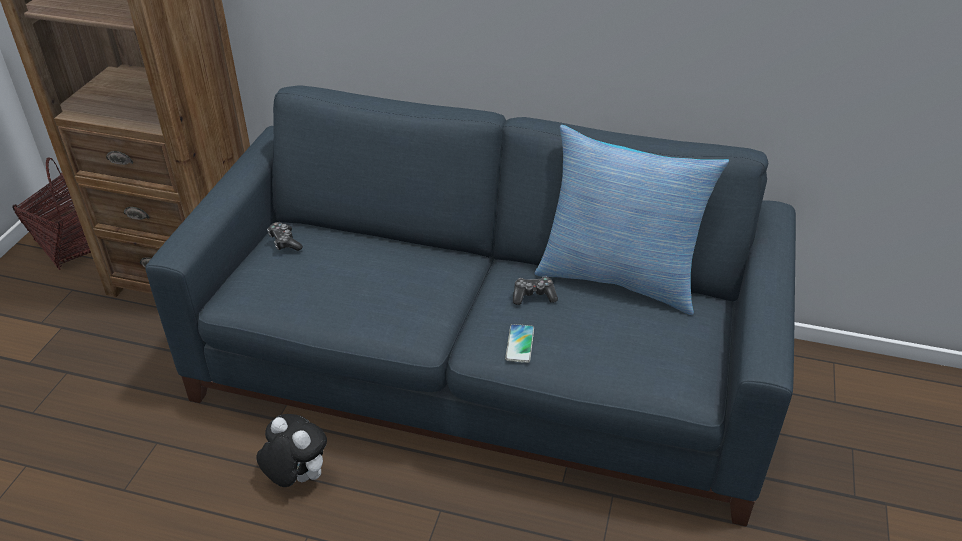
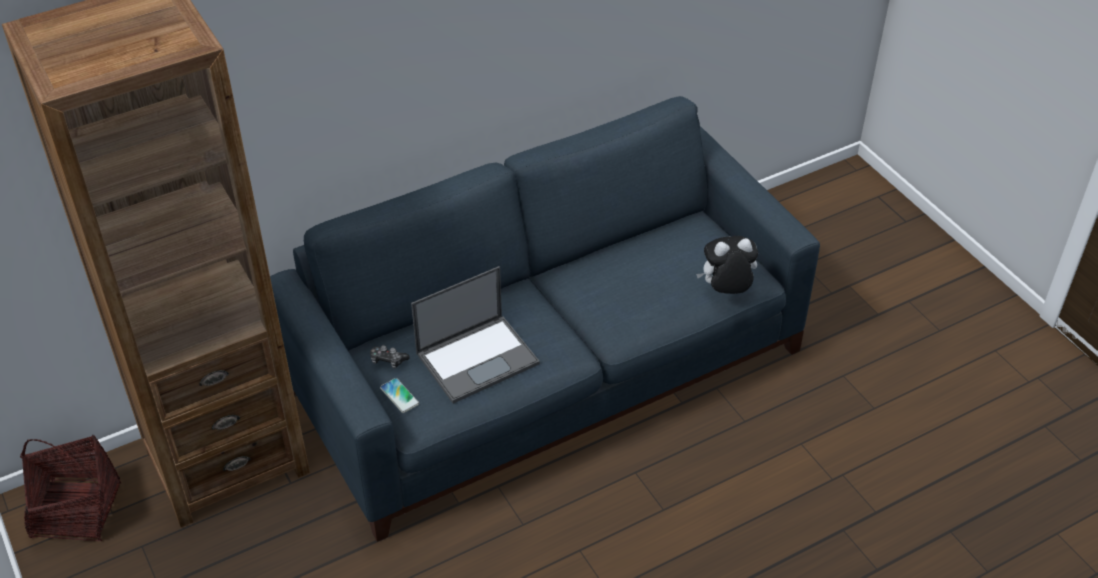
camera: 45 degrees left, 5 degrees up
plush toy [256,414,327,487] -> plush toy moved to [696,236,758,294]
phone [505,324,534,363] -> phone moved to [380,378,419,413]
game controller [513,276,558,305] -> none
pillow [535,125,729,315] -> none
none -> laptop [411,266,540,404]

